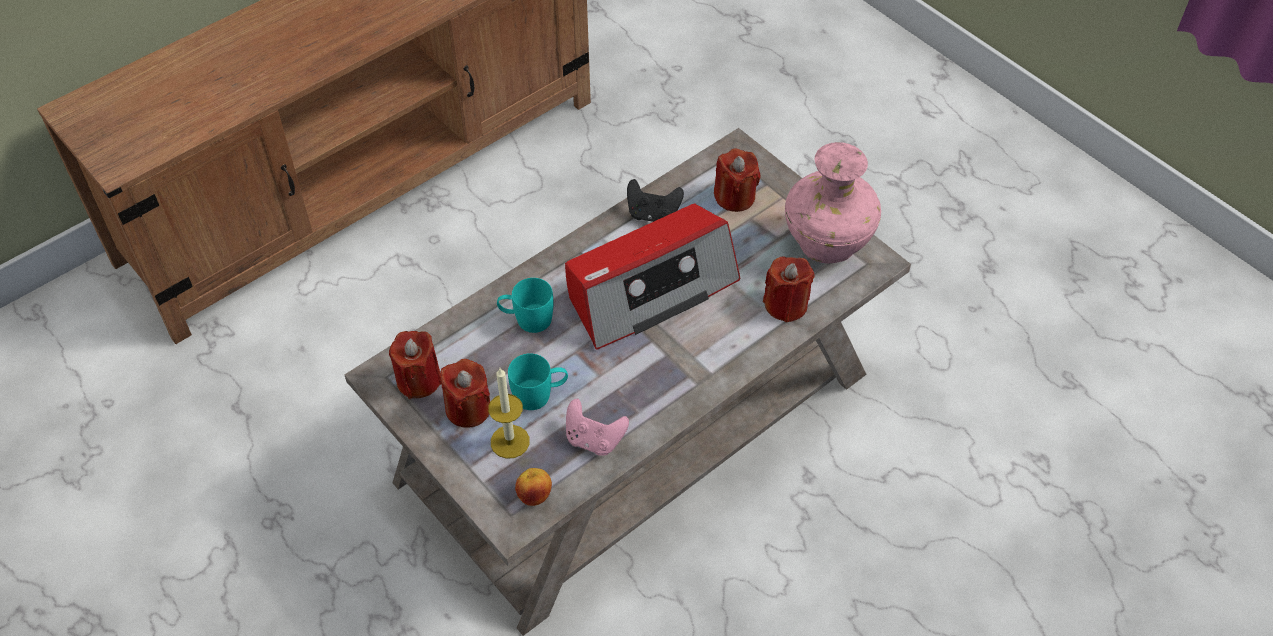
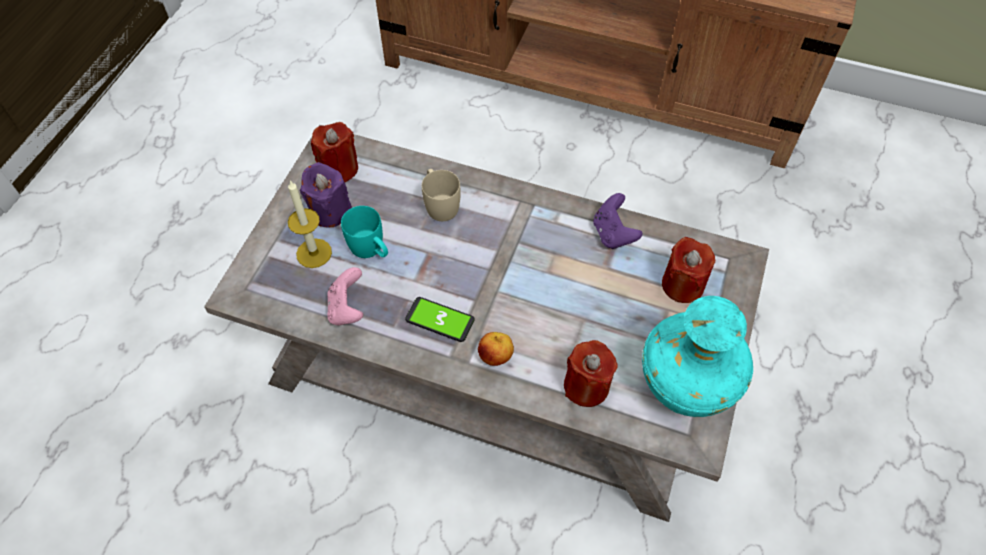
camera: 60 degrees right, 5 degrees up
red candle [440,359,490,428] -> purple candle [300,162,352,227]
turquoise mug [497,278,553,333] -> beige mug [422,169,461,221]
apple [515,468,552,506] -> apple moved to [478,332,514,366]
radio [565,204,741,350] -> none
black game controller [627,179,684,222] -> purple game controller [593,193,642,249]
pink vase [785,142,881,263] -> turquoise vase [642,296,753,417]
none -> phone [405,297,475,342]

